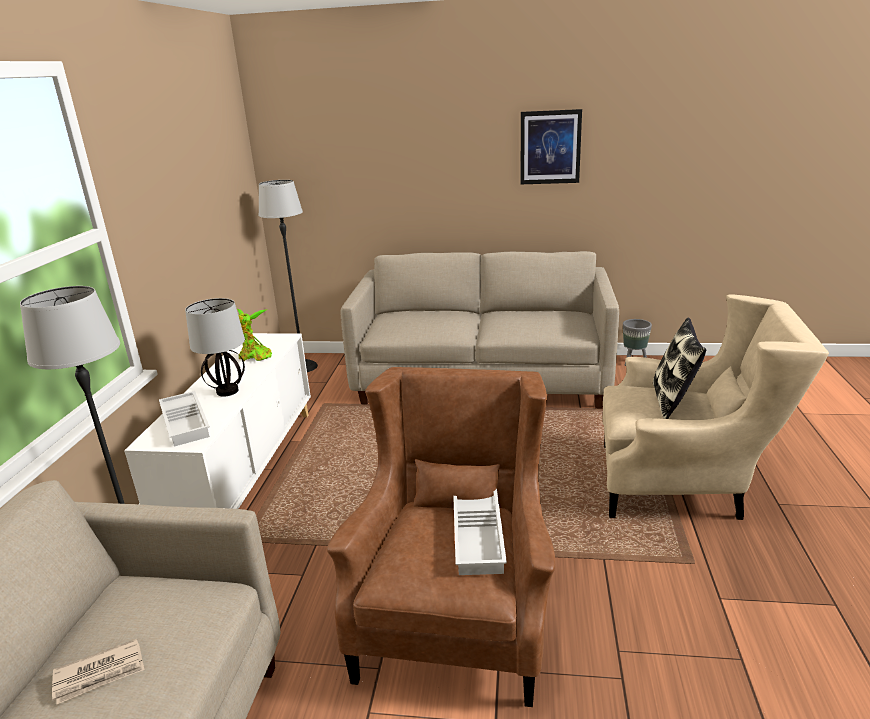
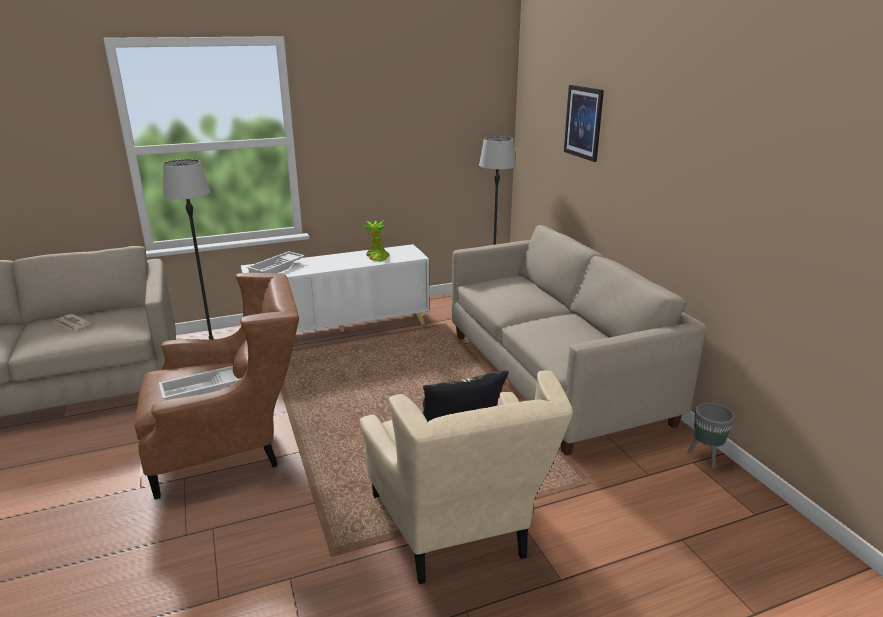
camera: 60 degrees right, 0 degrees up
table lamp [185,298,245,397] -> none
picture [520,109,582,184] -> picture moved to [564,85,604,162]

